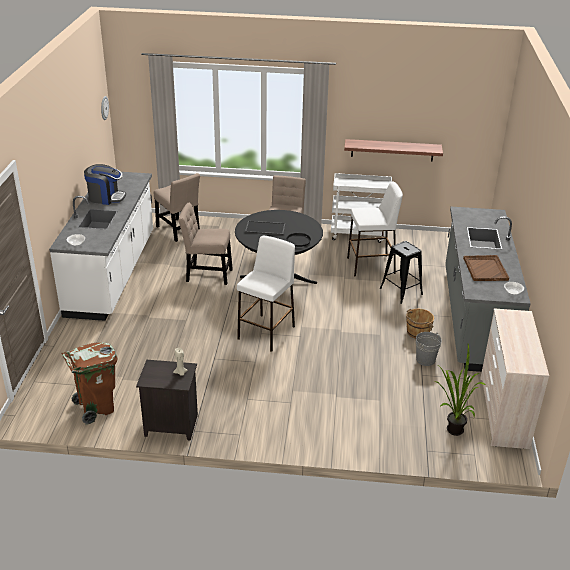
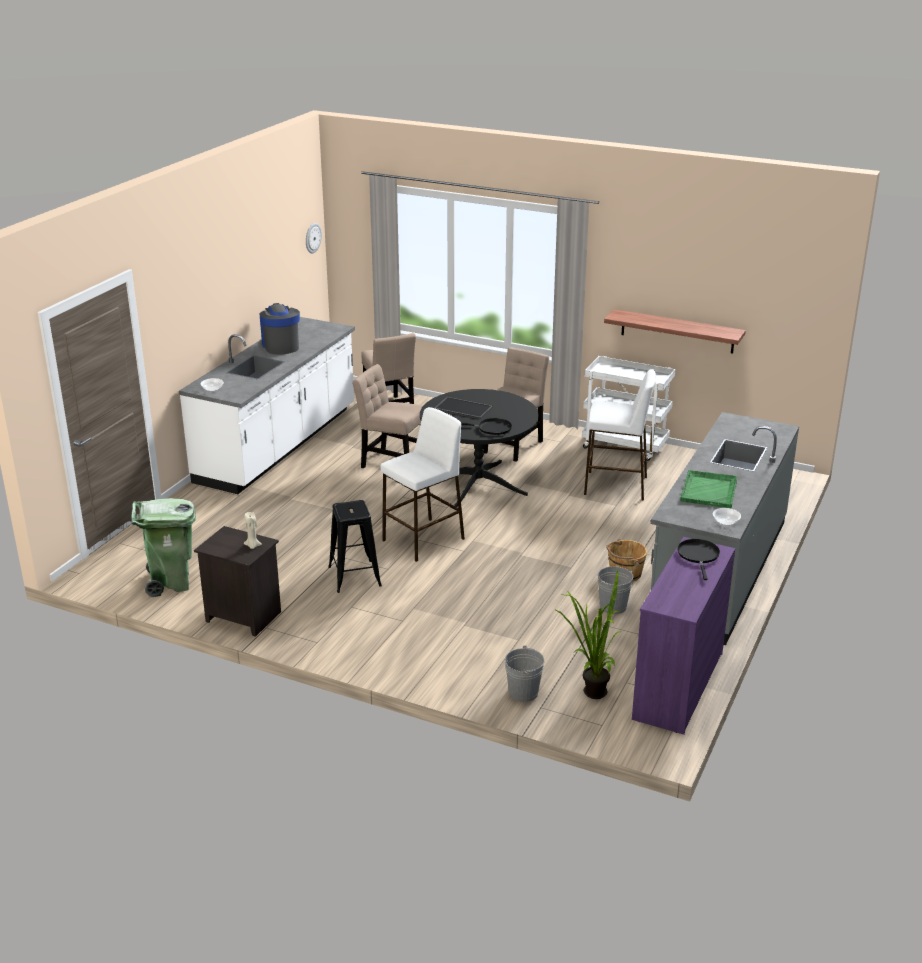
camera: 20 degrees right, 5 degrees down
brown trash can [61,342,118,425] -> green trash can [131,498,196,597]
coffee machine [84,164,126,205] -> coffee machine turned 135 degrees counterclockwise [260,303,300,354]
black stool [380,241,423,304] -> black stool moved to [328,500,382,593]
brown tray [463,255,509,281] -> green tray [680,470,737,508]
beige dresser [480,308,549,449] -> purple dresser [632,537,735,734]
none -> grey bucket [505,645,545,702]
none -> black frying pan [677,539,720,580]

